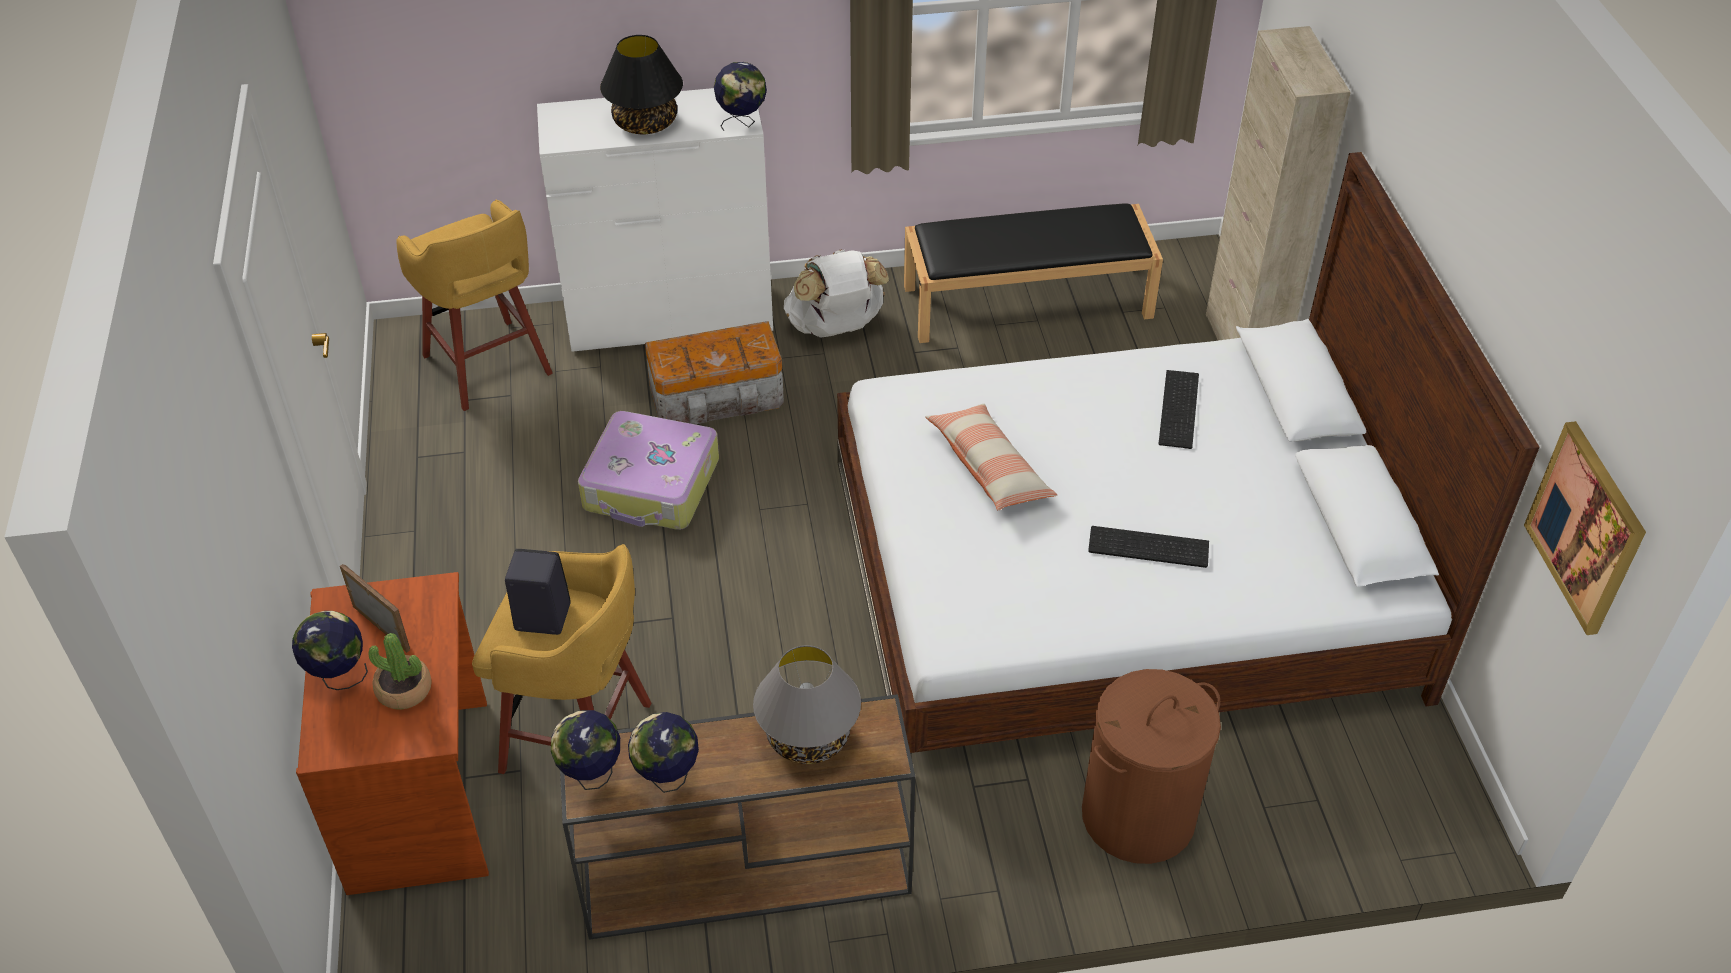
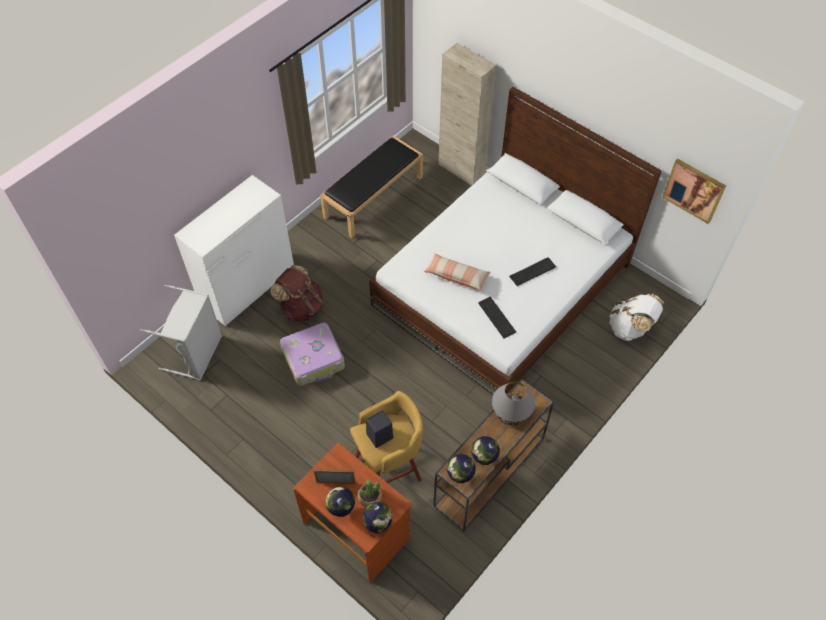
camera: 40 degrees left, 10 degrees up
yellow stool [397,200,553,411] -> grey laundry basket [140,285,222,380]
black table lamp [600,35,683,134] -> none
storage box [645,321,784,424] -> brown backpack [270,265,324,322]
globe [714,62,767,131] -> globe moved to [363,502,392,537]
white backpack [784,249,889,338] -> white backpack moved to [609,294,664,341]
brown laundry basket [1082,669,1221,864] -> none
keyboard [1158,370,1199,449] -> keyboard moved to [478,297,516,339]

